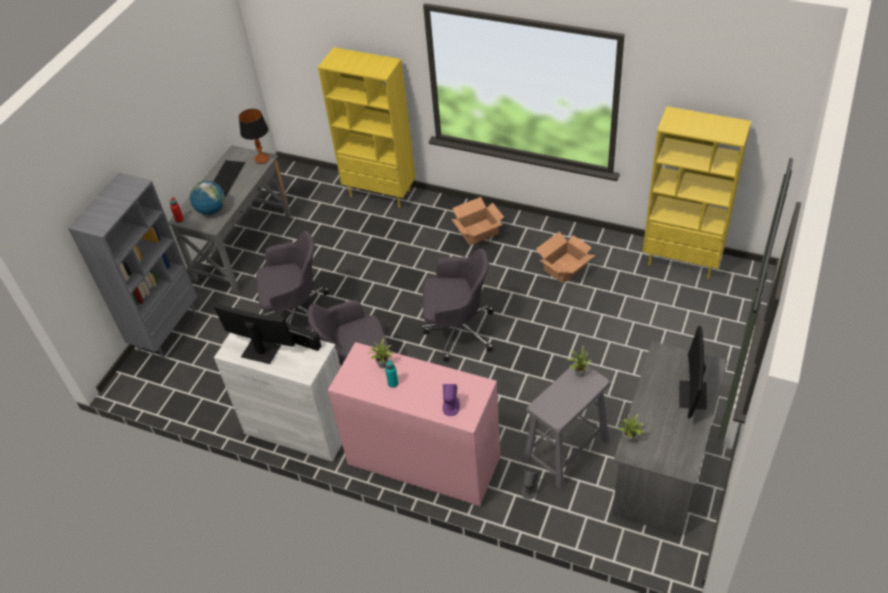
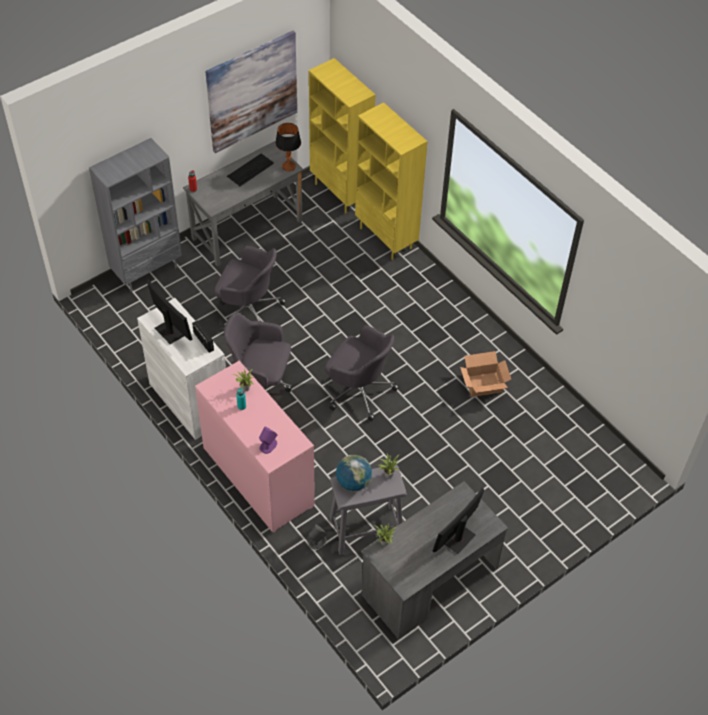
camera: 25 degrees right, 5 degrees up
globe [190,180,225,215] -> globe moved to [336,455,372,491]
cardboard box [451,197,504,245] -> none
yellow bookcase [643,106,751,279] -> yellow bookcase moved to [309,58,375,214]
none -> picture [205,30,297,153]

